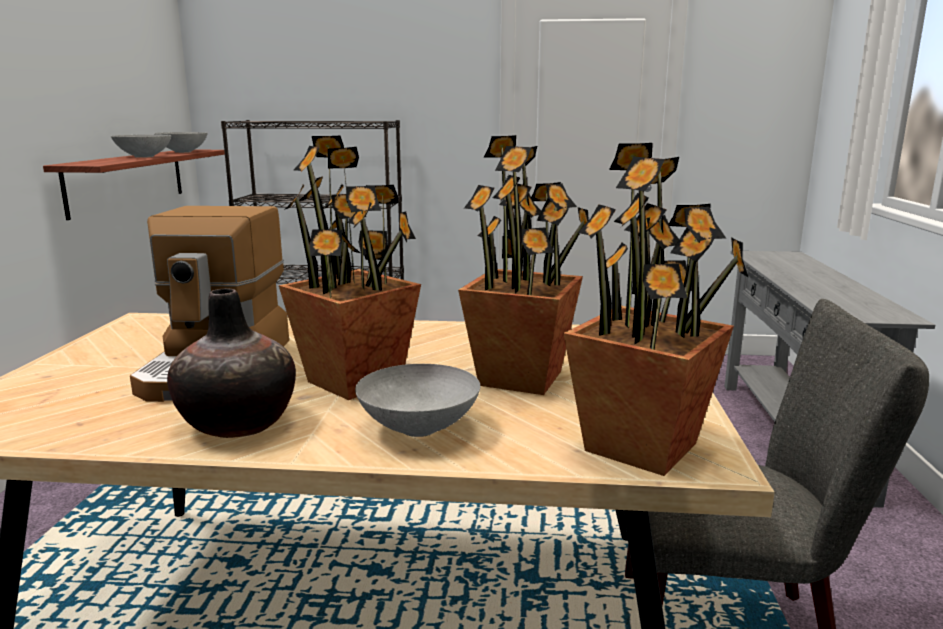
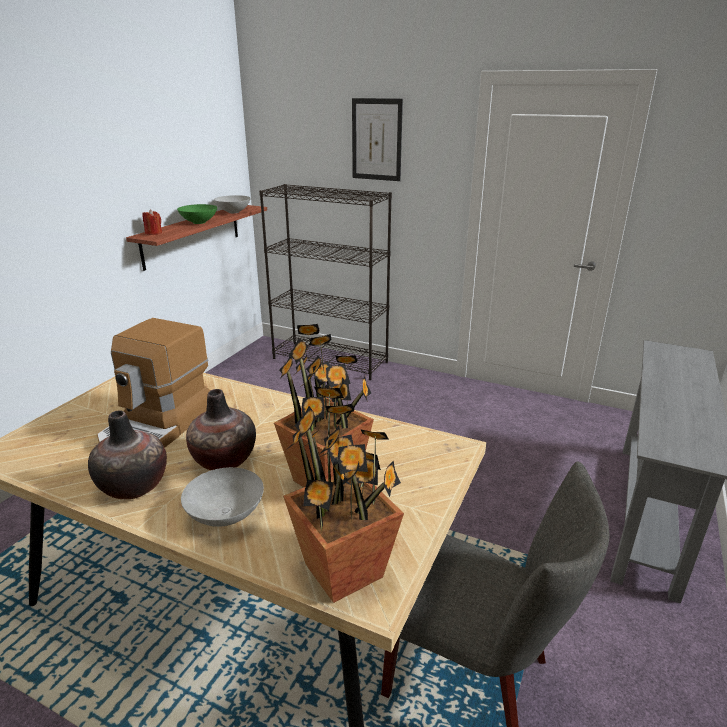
camera: 20 degrees right, 10 degrees up
grey bowl [111,135,171,158] -> green bowl [177,204,217,224]
potted plant [279,136,421,400] -> vase [186,389,256,470]
none -> red candle [142,209,162,235]
none -> picture [352,98,403,181]

